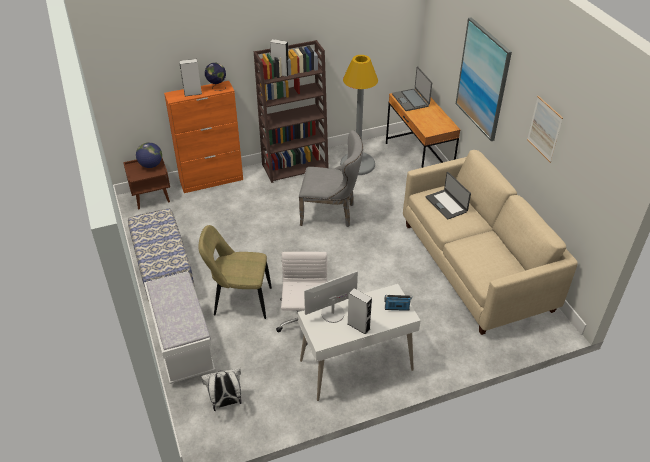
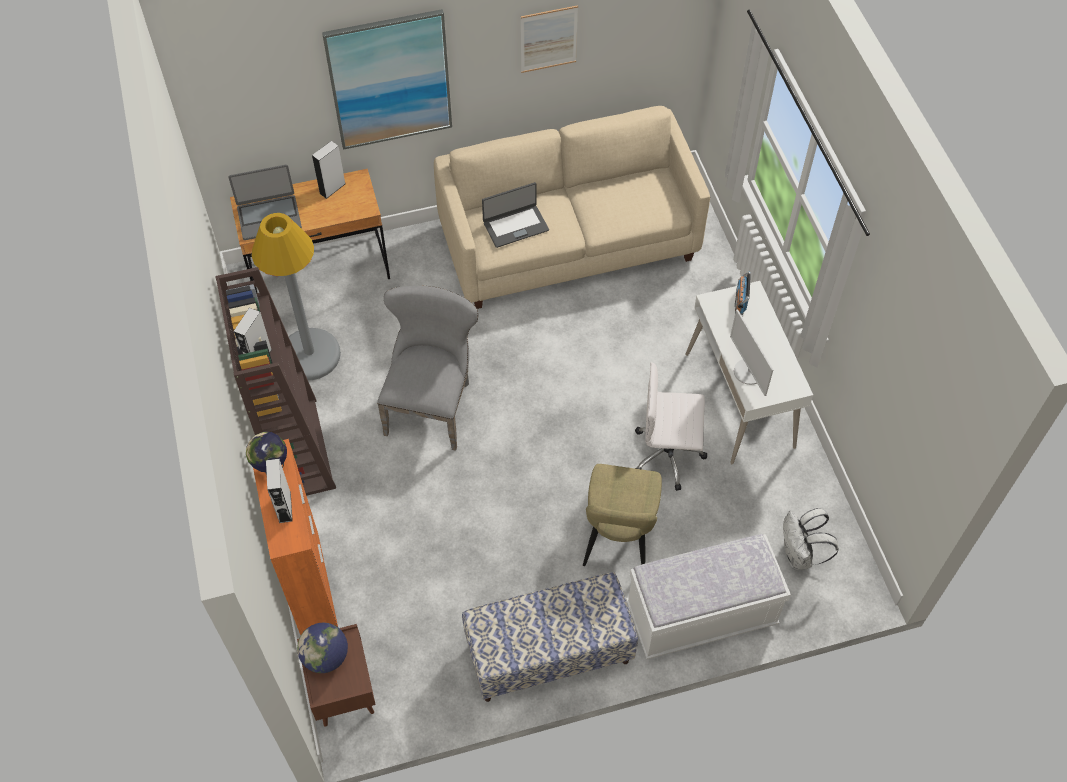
camera: 85 degrees left, 15 degrees up
grey speaker [348,288,372,334] -> grey speaker moved to [312,141,346,199]

